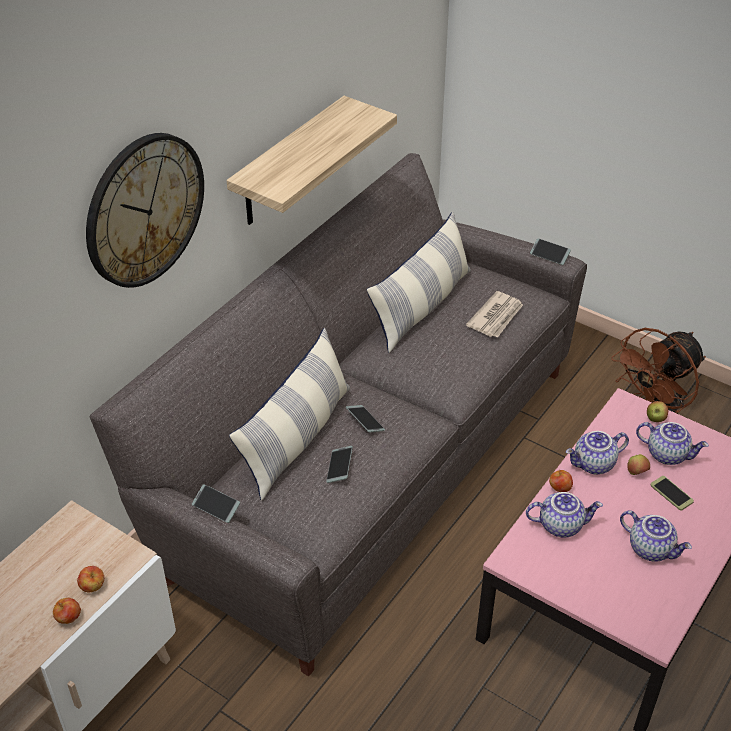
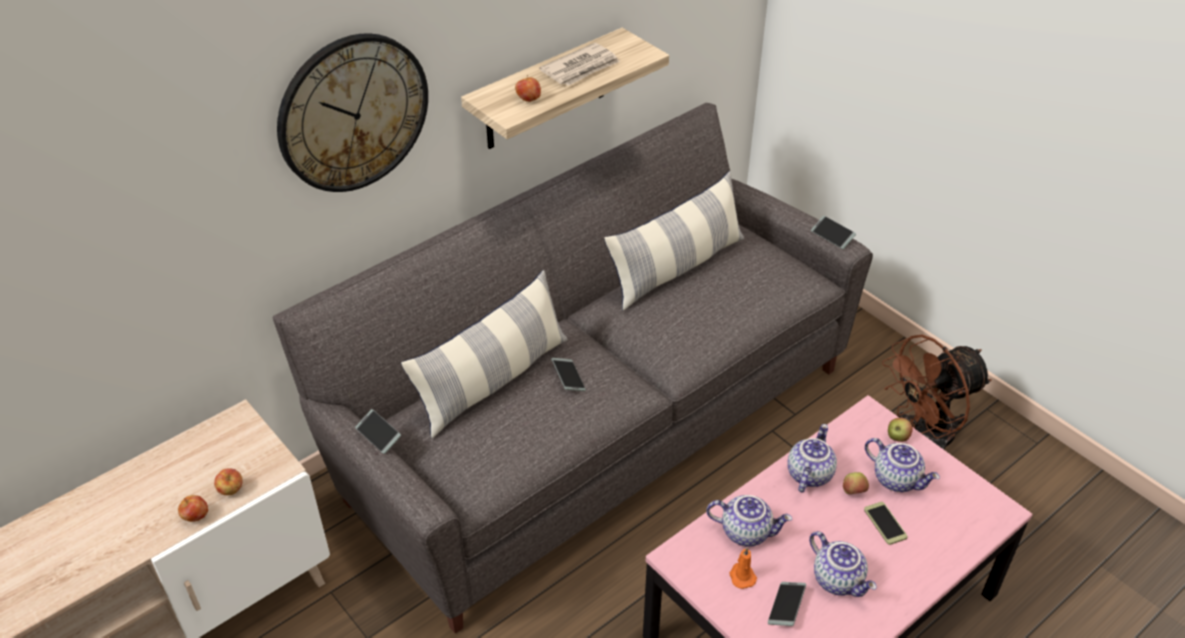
camera: 15 degrees right, 0 degrees up
phone [326,446,353,483] -> phone moved to [768,582,806,626]
newspaper [466,291,523,338] -> newspaper moved to [539,43,620,86]
apple [549,470,573,492] -> apple moved to [515,75,541,102]
teapot [566,431,629,475] -> teapot turned 120 degrees clockwise [787,424,837,493]
none -> orange candle [729,548,757,589]

